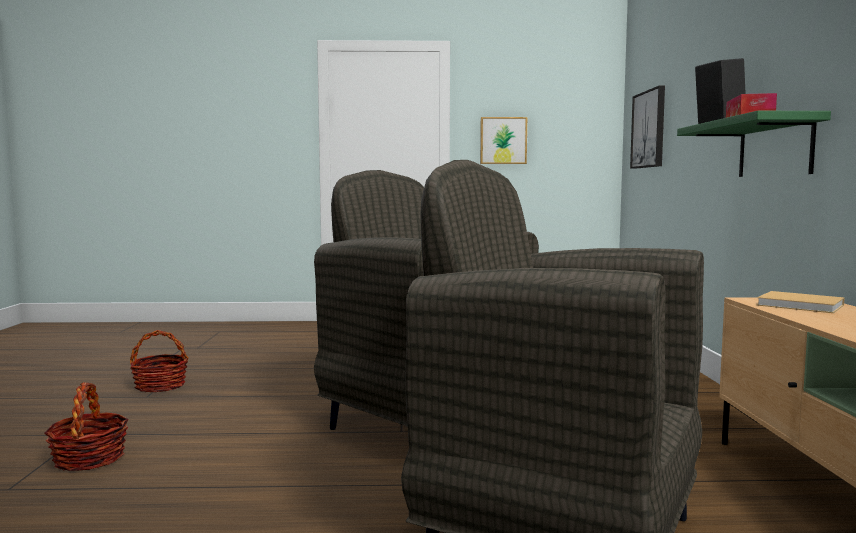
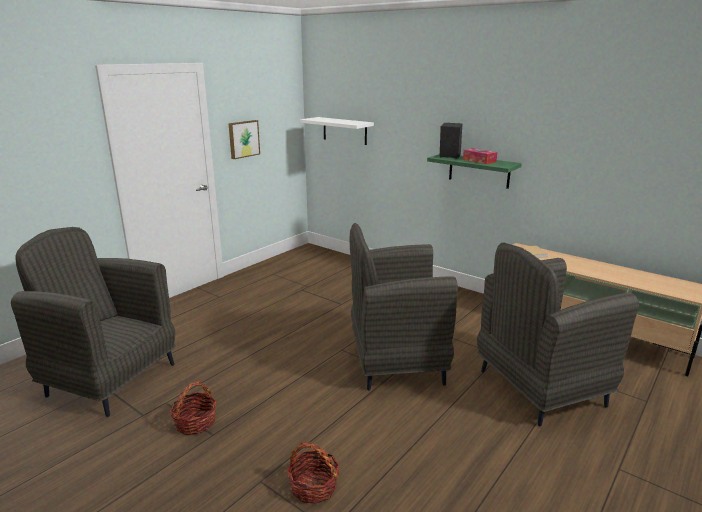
camera: 50 degrees left, 15 degrees up
picture [630,85,665,169] -> white shelf [300,117,374,145]
none -> grey armchair [11,227,176,417]

